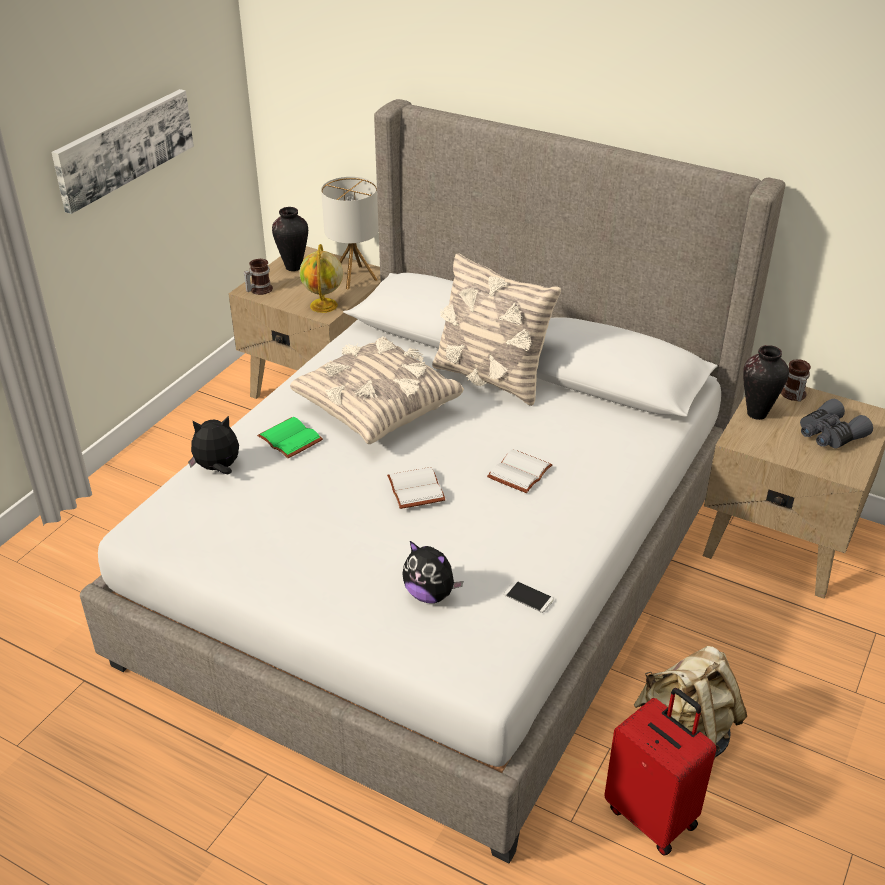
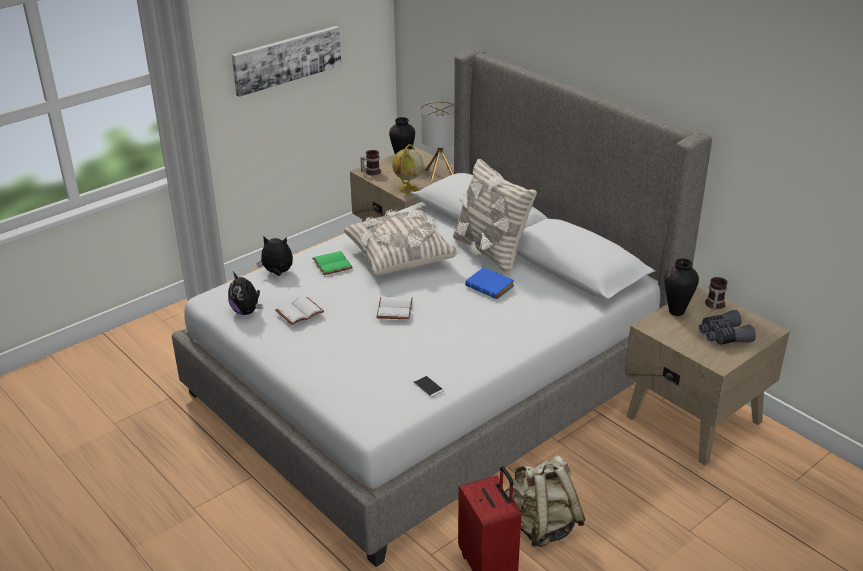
camera: 20 degrees right, 5 degrees down
plush toy [402,541,463,603] -> plush toy moved to [228,272,262,315]
white book [487,449,552,493] -> white book moved to [275,296,324,325]
none -> blue book [465,267,515,299]

